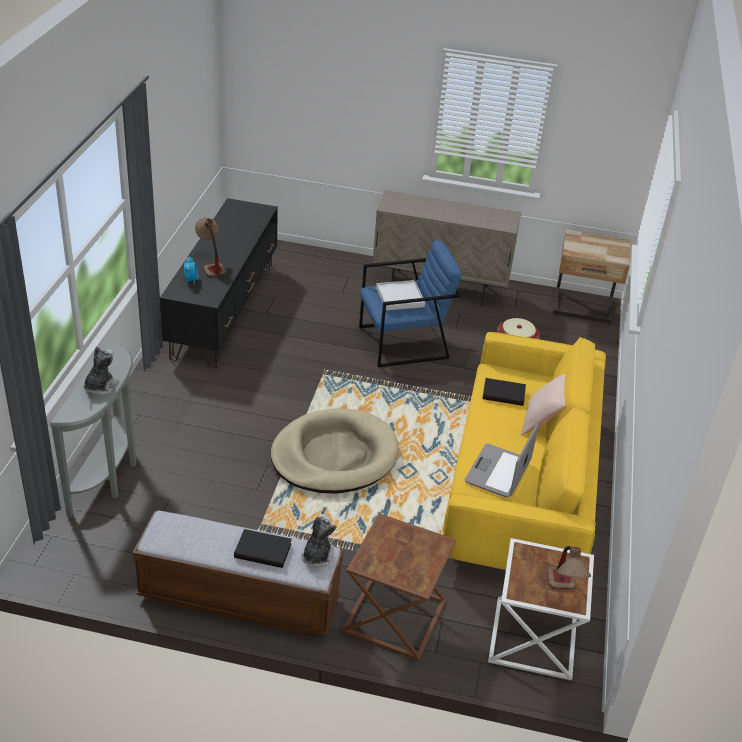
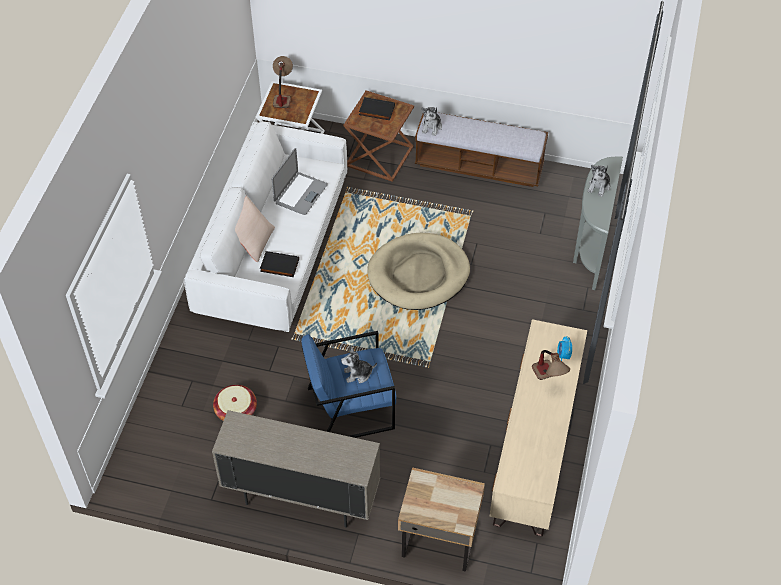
camera: 175 degrees left, 15 degrees up
black tv stand [160,198,278,368] -> beige tv stand [489,319,587,536]
black book [234,529,292,568] -> black book moved to [359,97,395,120]
white tray [376,280,425,310] -> plush toy [341,347,377,383]
yellow sofa [443,332,606,570] -> white sofa [184,122,347,332]
beige nightstand [553,229,630,324] -> beige nightstand moved to [398,467,485,572]

